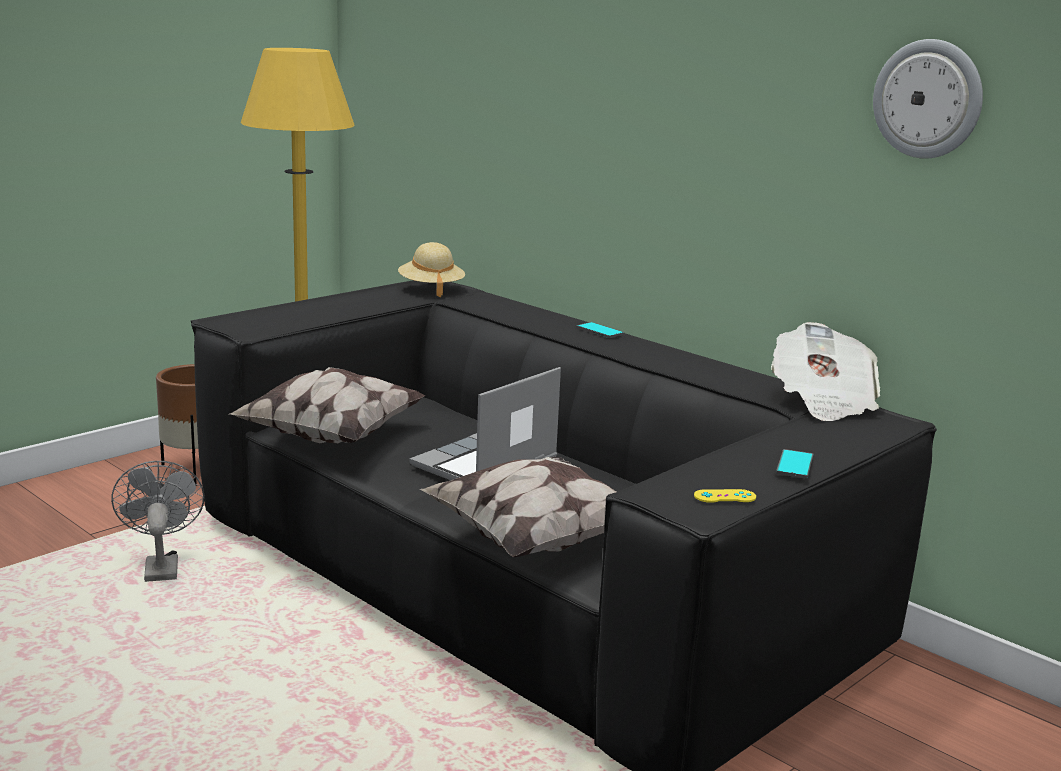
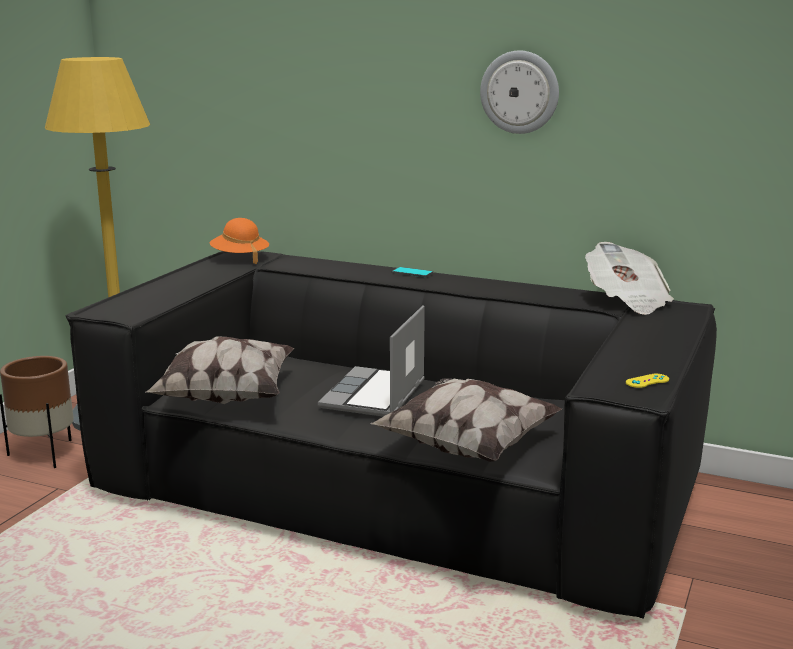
camera: 20 degrees left, 0 degrees up
grey fan [111,461,205,582] -> none
beige hat [398,242,465,297] -> orange hat [209,218,269,264]
phone [776,449,813,479] -> none
wall clock [873,39,983,159] -> wall clock moved to [480,50,559,134]

